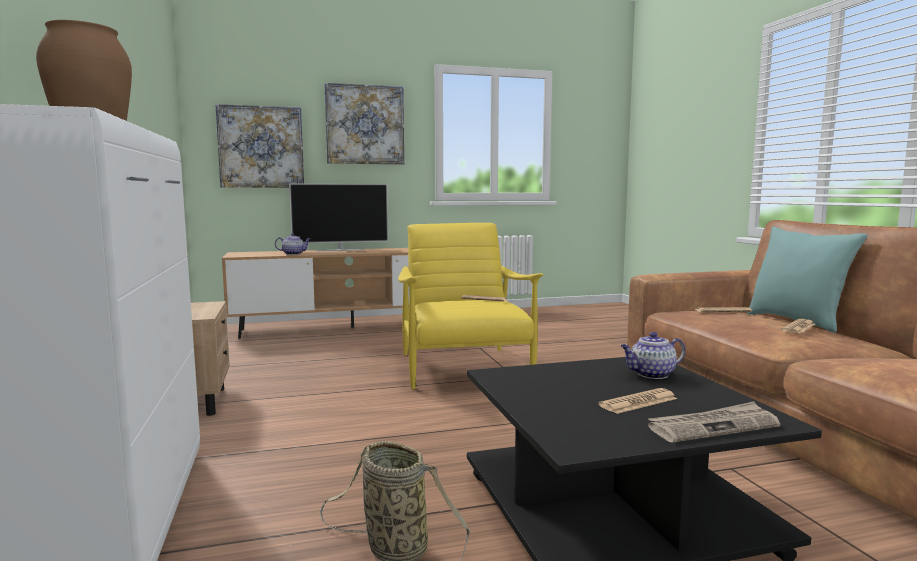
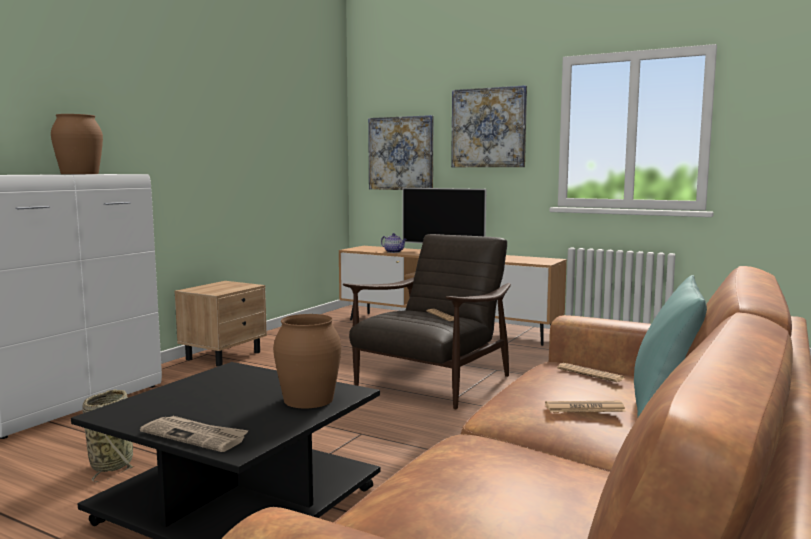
camera: 45 degrees right, 0 degrees up
yellow armchair [398,223,543,389] -> brown armchair [343,234,511,409]
newspaper [598,388,677,414] -> none
teapot [621,332,686,379] -> brown vase [273,314,341,408]

